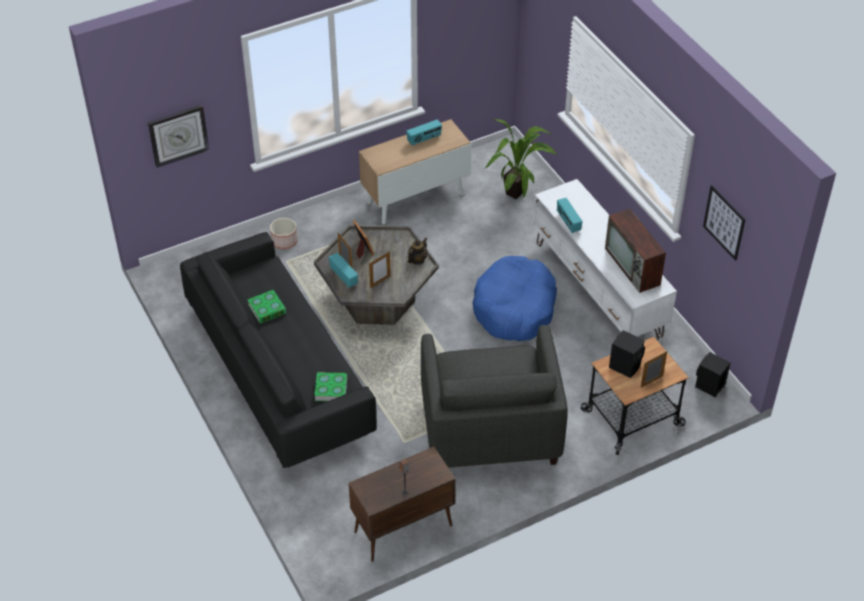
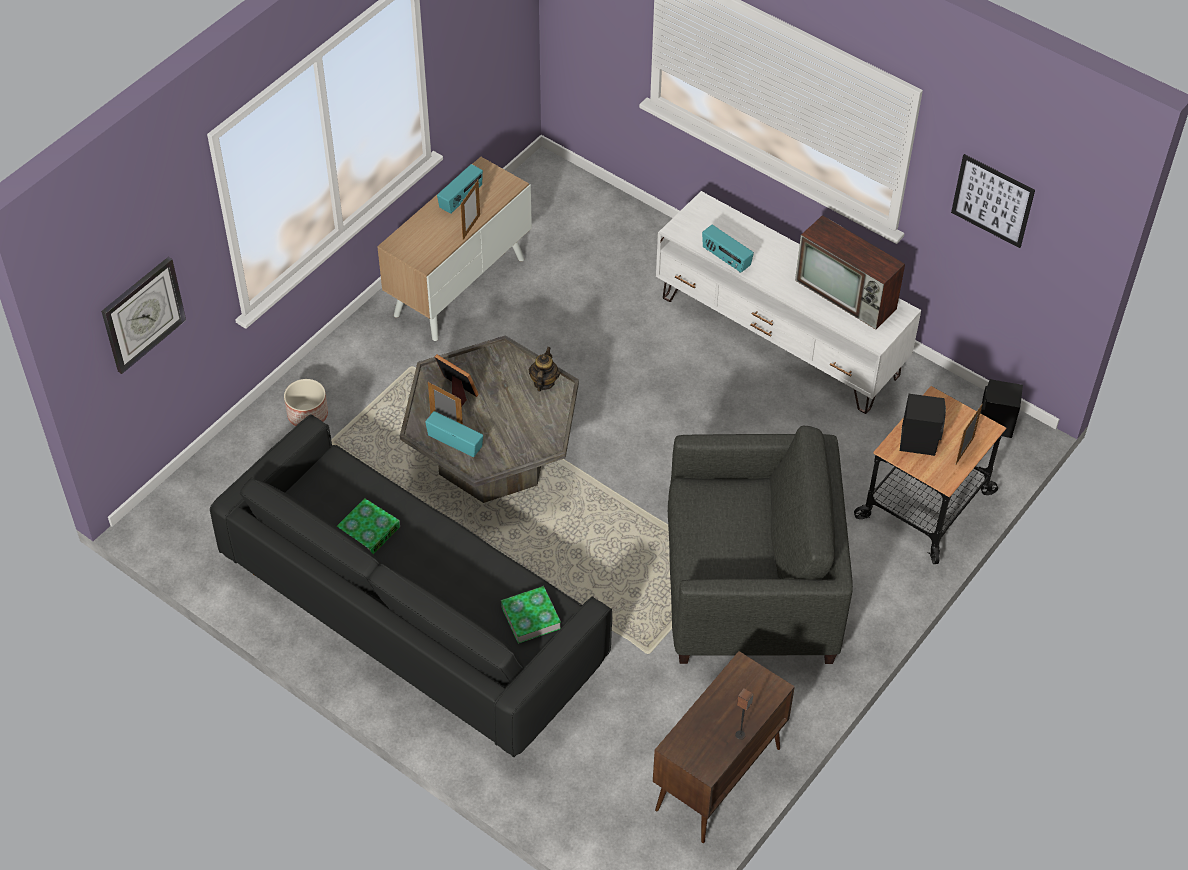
camera: 25 degrees left, 5 degrees up
picture frame [369,251,391,288] -> picture frame moved to [461,180,480,240]
grey armchair [421,325,568,468] -> grey armchair turned 60 degrees counterclockwise [668,426,853,664]
blue dog bed [473,256,557,341] -> none
potted plant [484,118,557,199] -> none

